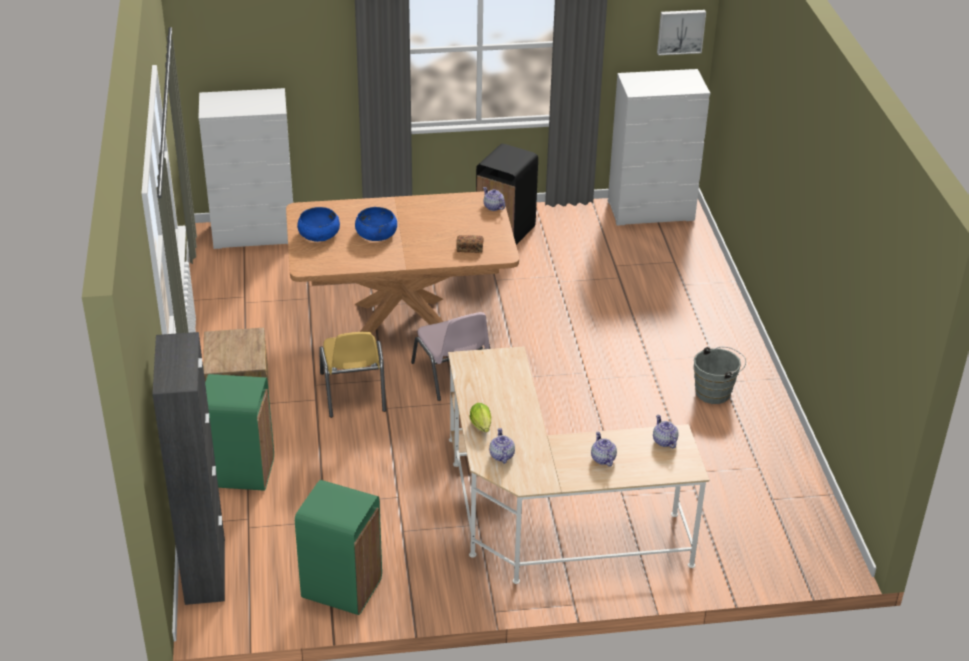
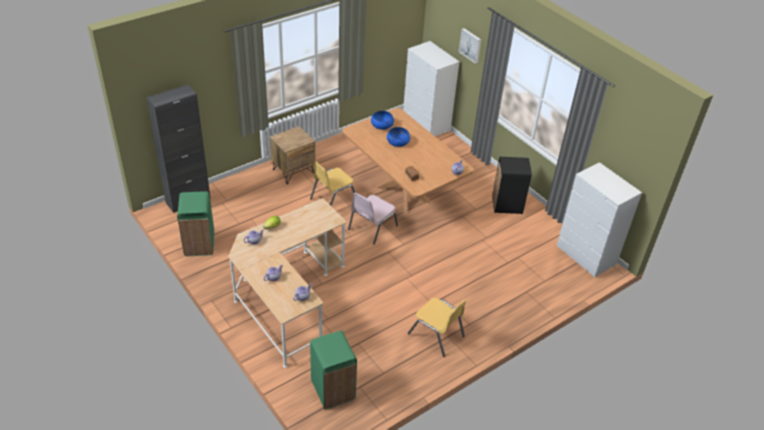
camera: 60 degrees right, 5 degrees up
green trash can [205,374,274,491] -> green trash can moved to [310,331,357,409]
picture [657,10,706,55] -> picture moved to [459,28,481,64]
grey bucket [693,347,746,404] -> yellow chair [408,298,466,357]

